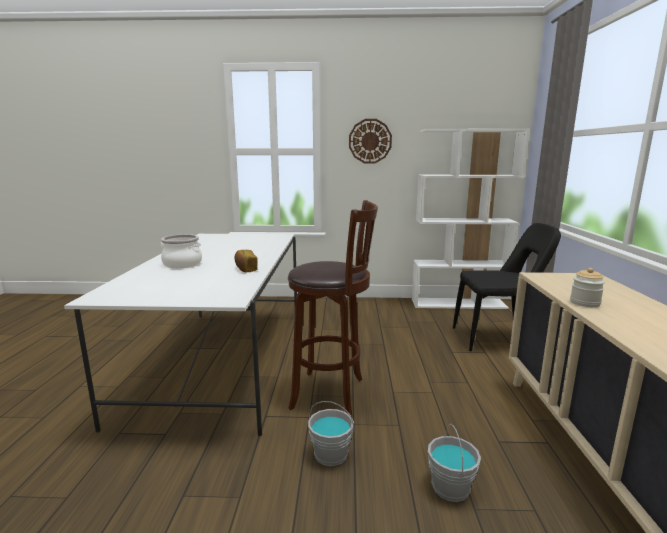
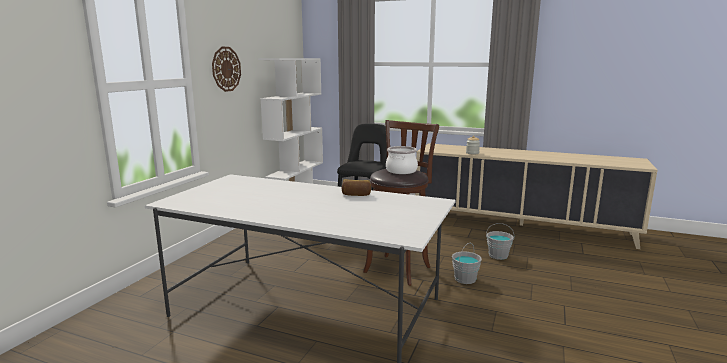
camera: 70 degrees left, 0 degrees up
cooking pot [161,234,202,268] -> cooking pot moved to [386,146,418,174]

